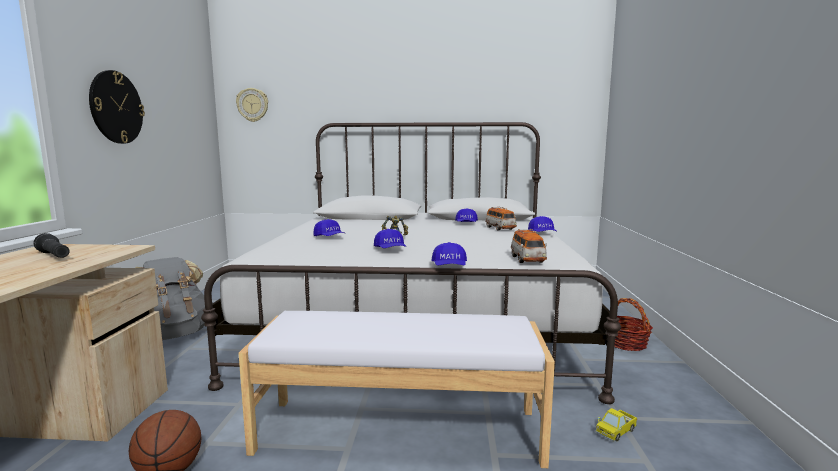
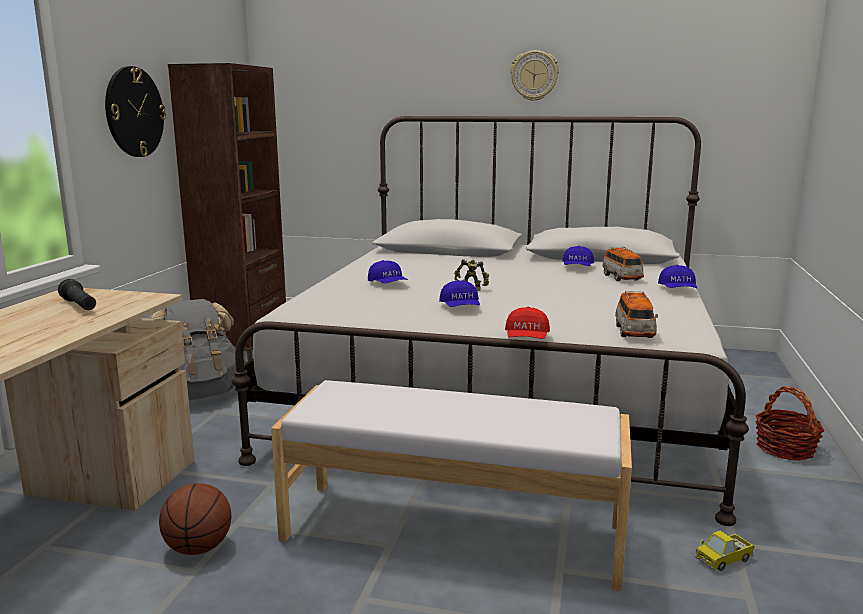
camera: 10 degrees right, 5 degrees up
wall clock [236,88,268,122] -> wall clock moved to [510,50,559,101]
blue cap [431,242,467,266] -> red cap [505,307,550,339]
none -> brown bookcase [168,63,286,364]

